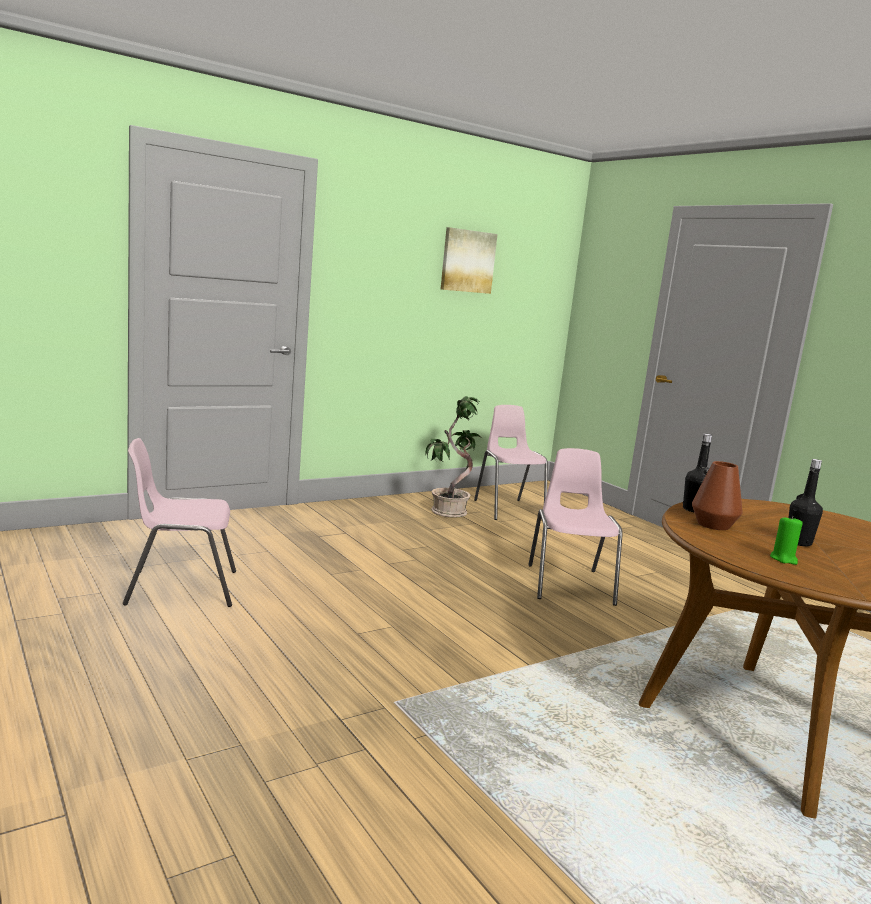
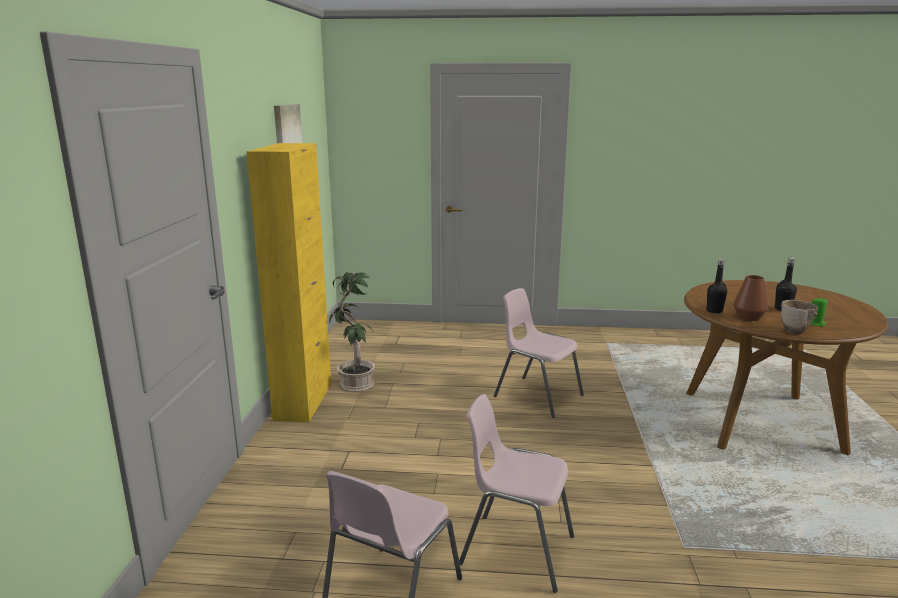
camera: 50 degrees left, 5 degrees up
pink chair [474,405,548,520] -> pink chair moved to [459,394,574,593]
none -> yellow cabinet [246,143,331,422]
none -> bowl [780,300,818,334]

